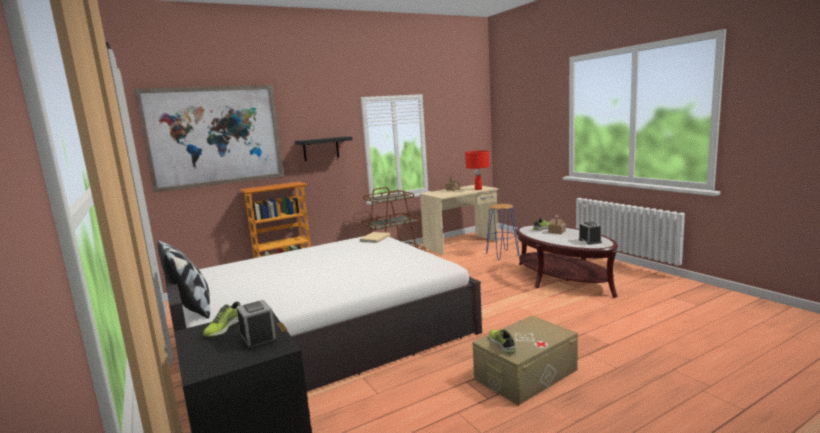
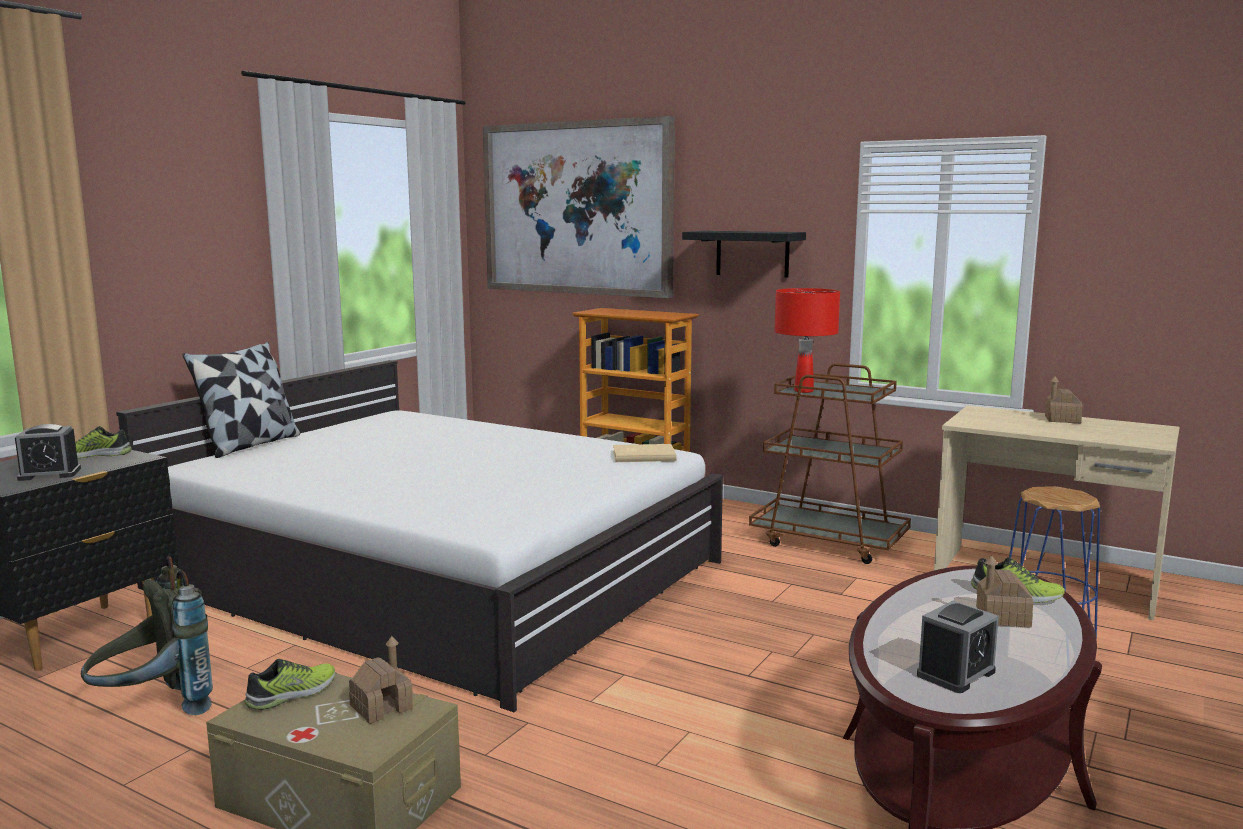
camera: 60 degrees right, 0 degrees up
alarm clock [236,300,277,350] -> alarm clock turned 45 degrees clockwise [15,424,81,481]
red table lamp [465,150,490,190] -> red table lamp moved to [775,288,840,393]
none -> grey backpack [81,556,213,715]
none -> toy house [349,636,413,724]

